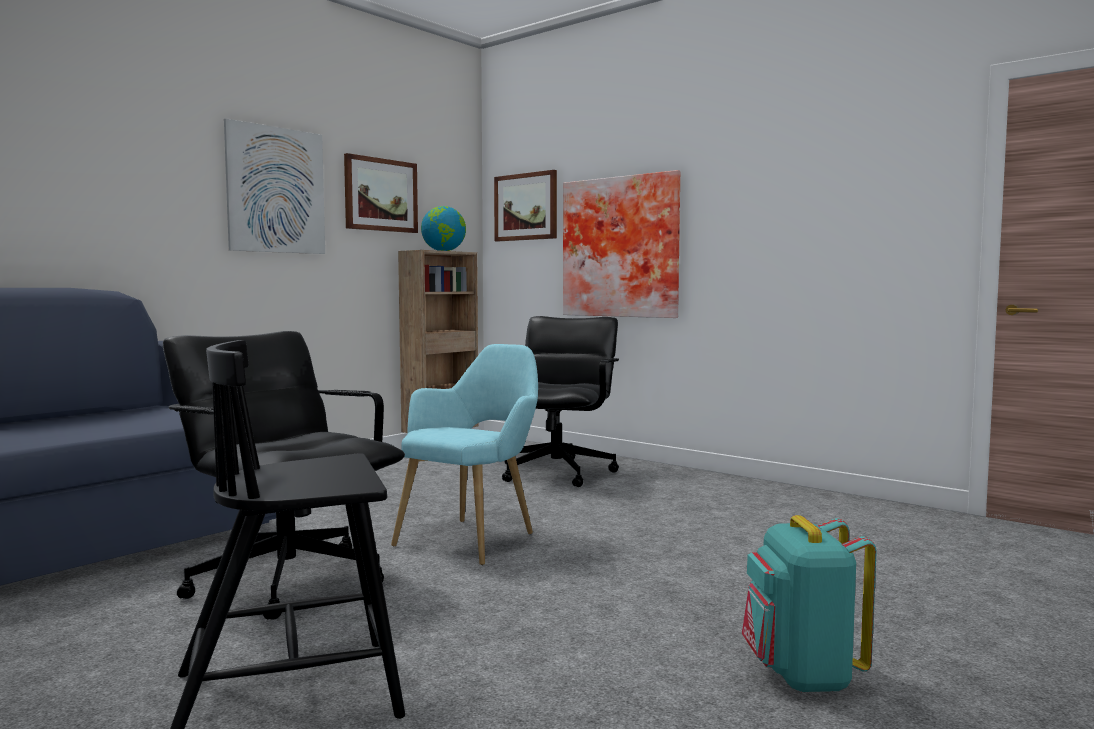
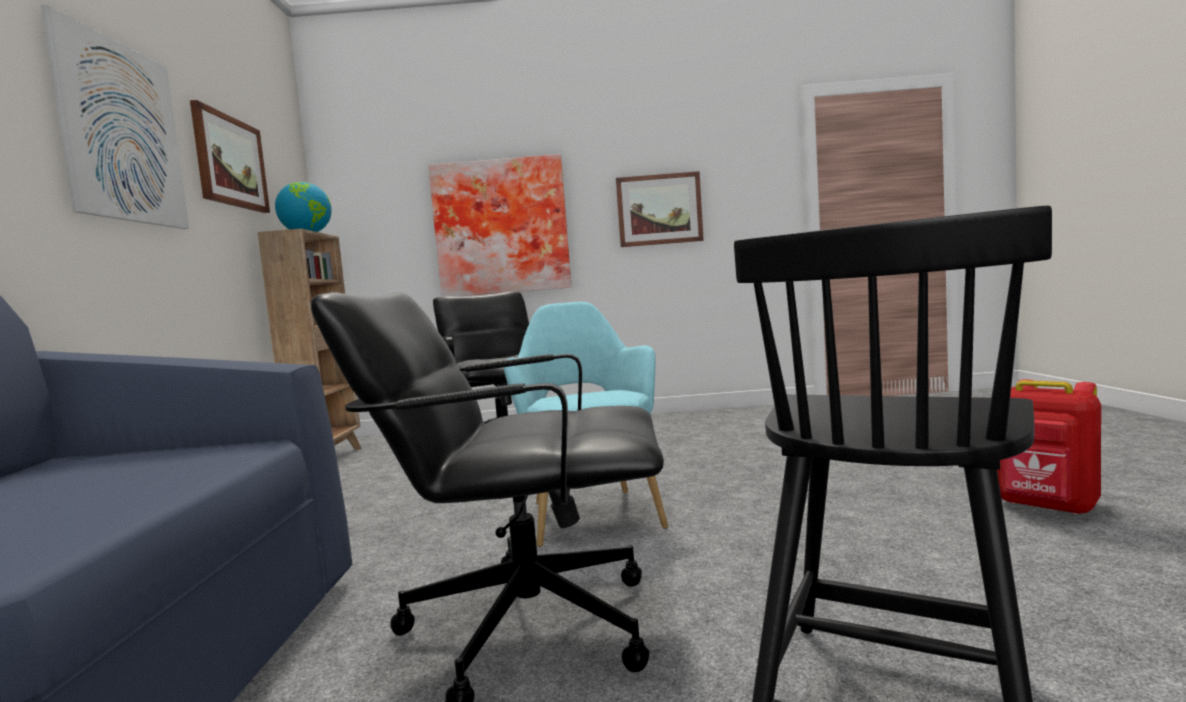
camera: 40 degrees left, 0 degrees up
picture [494,170,557,241] -> picture moved to [616,171,704,247]
turquoise backpack [742,515,877,692] -> red backpack [997,379,1101,515]

